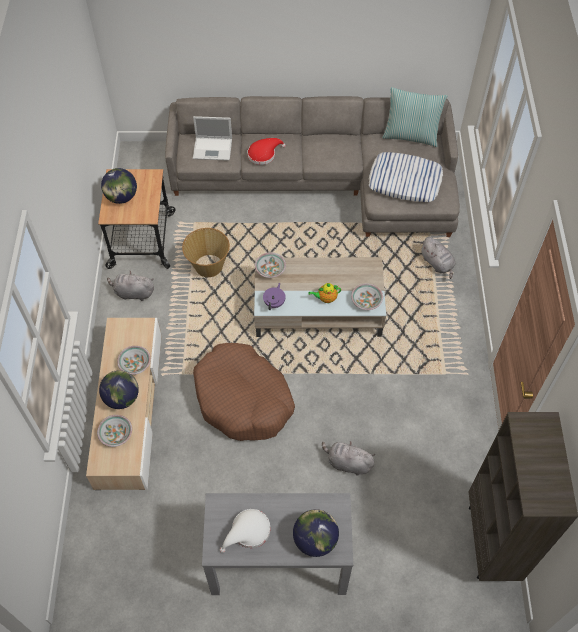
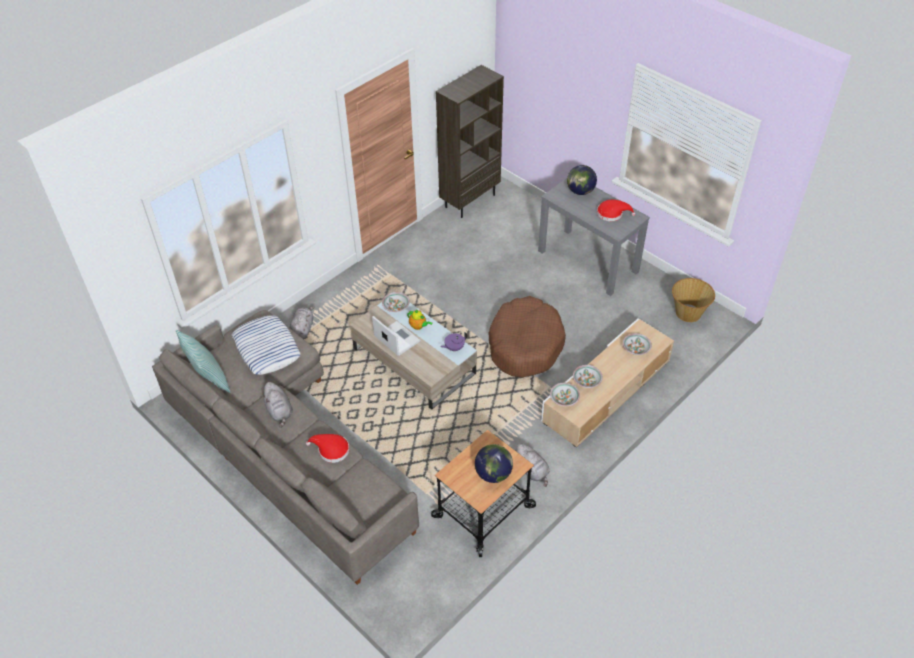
camera: 135 degrees left, 10 degrees down
globe [99,370,139,409] -> none
basket [182,228,230,277] -> basket moved to [672,278,715,322]
laptop [193,116,232,161] -> laptop moved to [372,316,420,356]
white hat [220,509,270,553] -> red hat [597,200,635,221]
bowl [255,252,286,278] -> bowl moved to [550,383,580,406]
grey plush toy [322,441,375,476] -> grey plush toy moved to [261,382,293,428]

